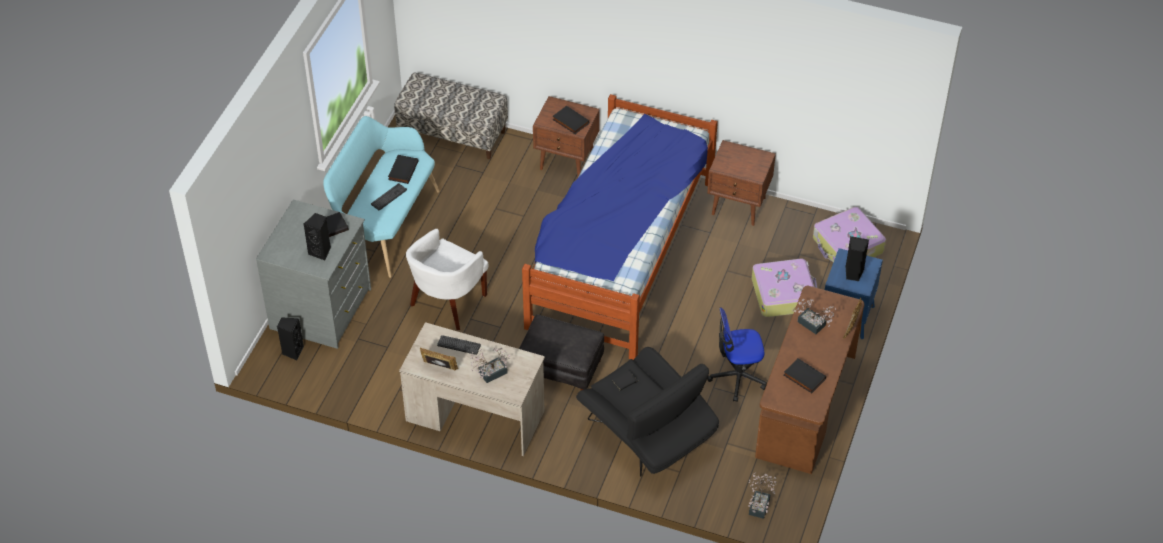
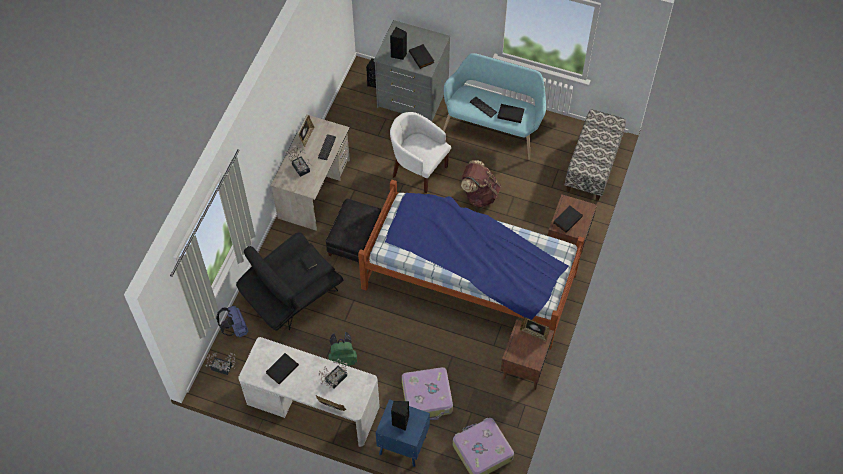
camera: 90 degrees right, 10 degrees up
office chair [707,307,767,402] -> green backpack [328,332,357,366]
brown desk [755,286,864,474] -> white desk [238,337,380,447]
none -> blue backpack [216,306,248,337]
none -> brown backpack [461,160,501,207]
none -> picture frame [520,317,550,342]

